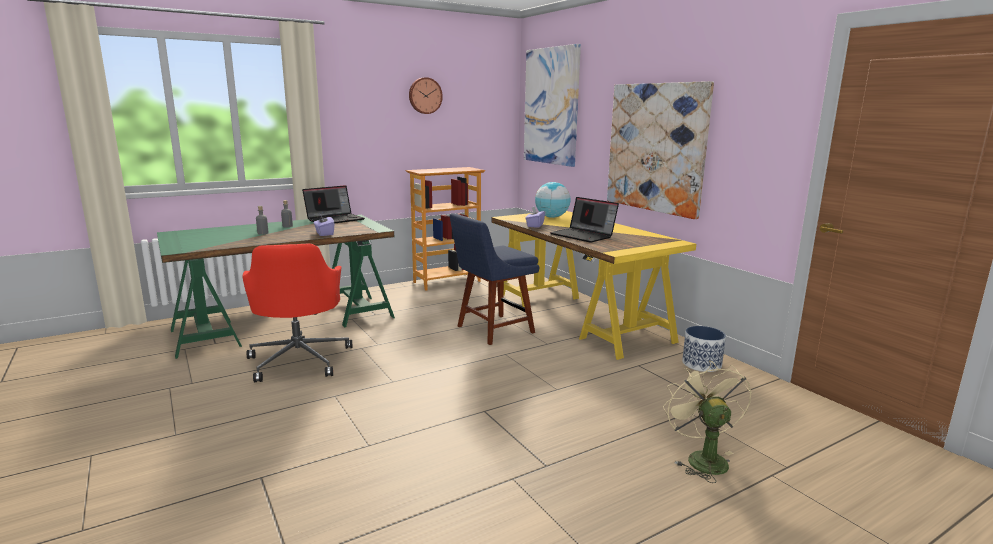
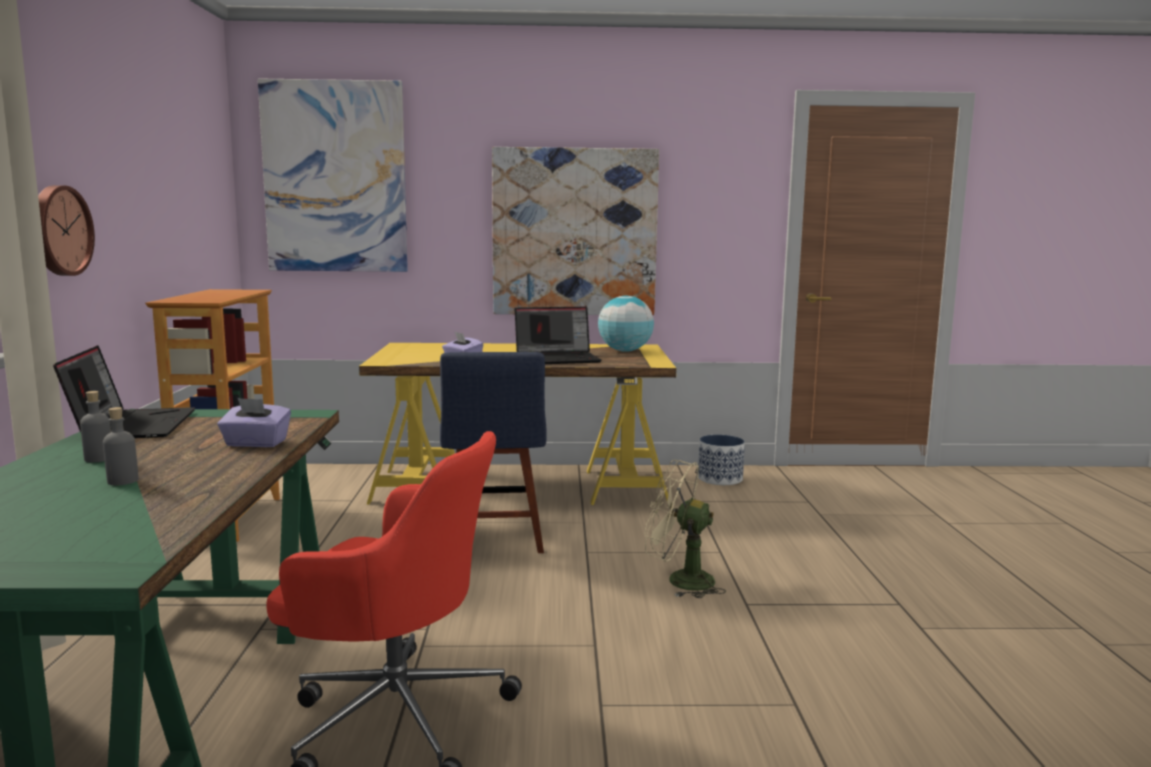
camera: 60 degrees left, 5 degrees down
wall clock [409,77,443,114] -> wall clock moved to [38,185,95,276]
globe [535,182,571,218] -> globe moved to [598,296,654,352]
beige fan [663,360,752,483] -> beige fan moved to [644,460,726,598]

